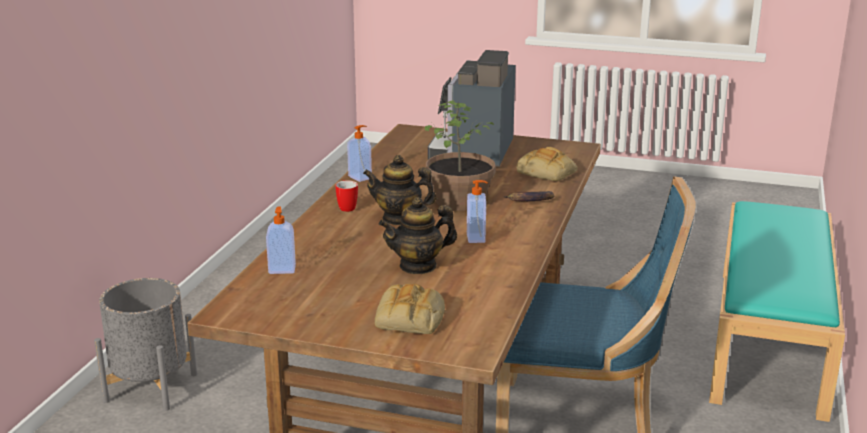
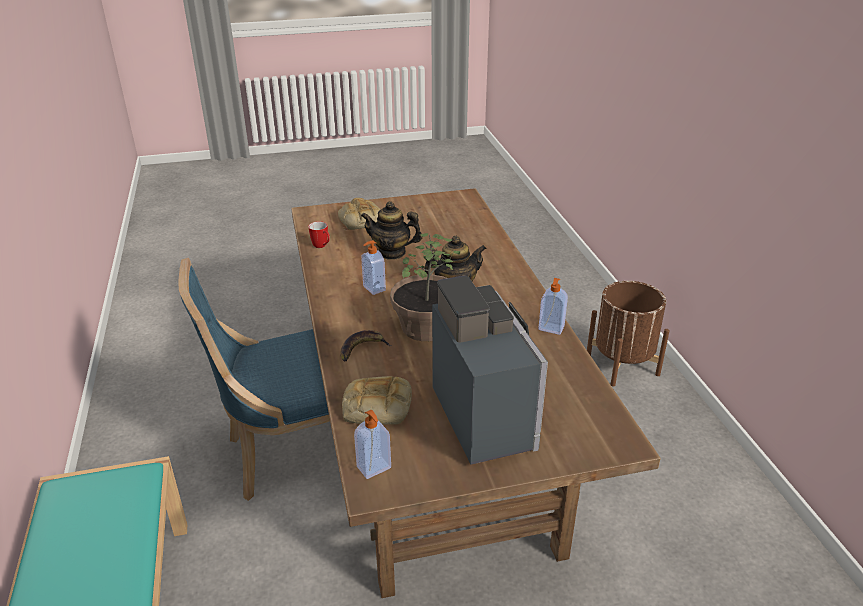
camera: 150 degrees right, 10 degrees up
grey planter [94,278,197,411] -> brown planter [587,281,670,386]
soap dispenser [266,206,296,274] -> soap dispenser moved to [354,409,391,479]
mug [335,180,358,212] -> mug moved to [308,221,330,248]
teapot [379,197,457,274] -> teapot turned 120 degrees counterclockwise [361,201,423,260]

